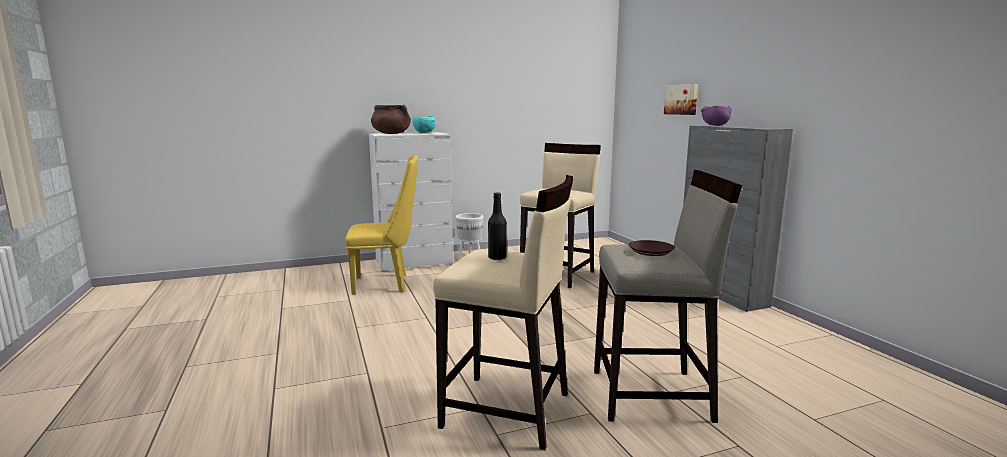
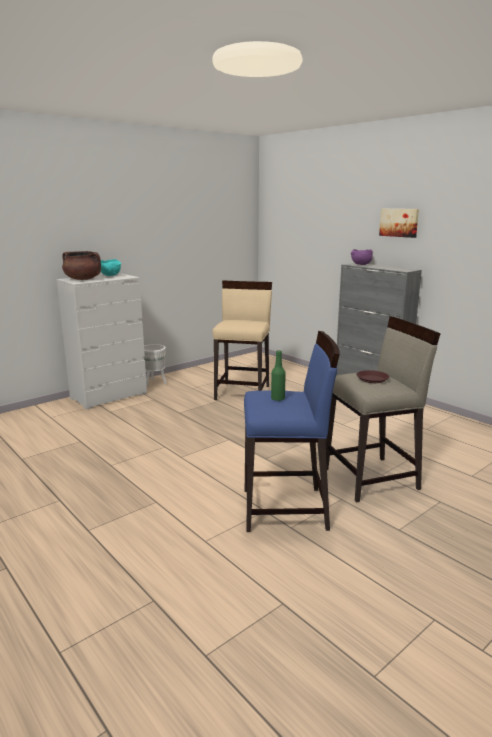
camera: 20 degrees left, 5 degrees up
yellow chair [345,155,418,295] -> none
beige stool [433,175,573,450] -> blue stool [244,331,340,532]
black bottle [488,192,507,260] -> green bottle [271,350,286,401]
picture [664,84,698,115] -> picture moved to [379,209,419,238]

